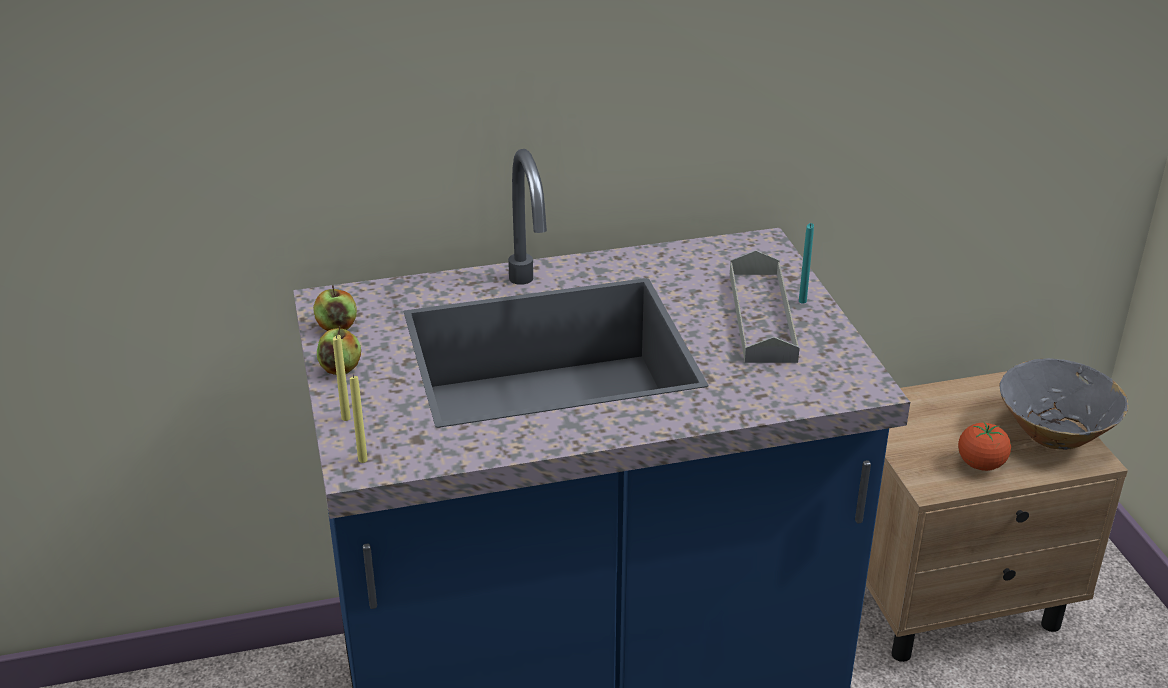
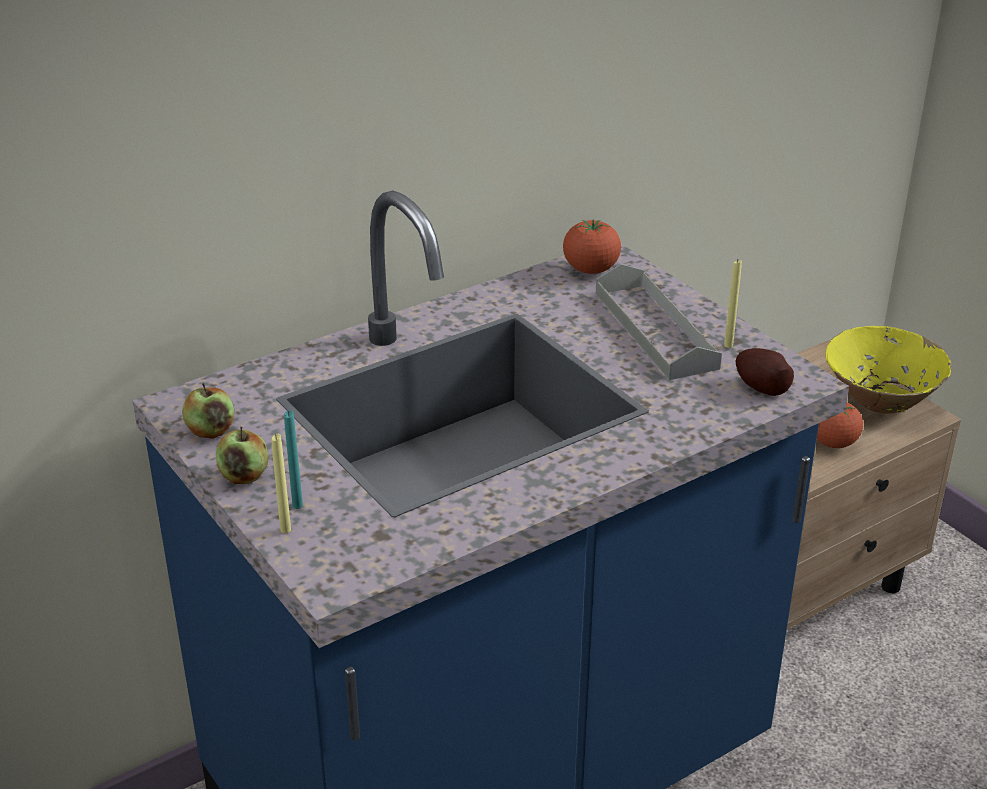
camera: 20 degrees left, 0 degrees up
yellow candle [350,375,368,463] -> yellow candle moved to [724,260,742,348]
turquoise candle [799,223,814,303] -> turquoise candle moved to [284,410,303,509]
grey bowl [999,358,1128,450] -> yellow bowl [825,326,952,414]
none -> tomato [563,220,621,274]
none -> potato [735,348,794,396]

